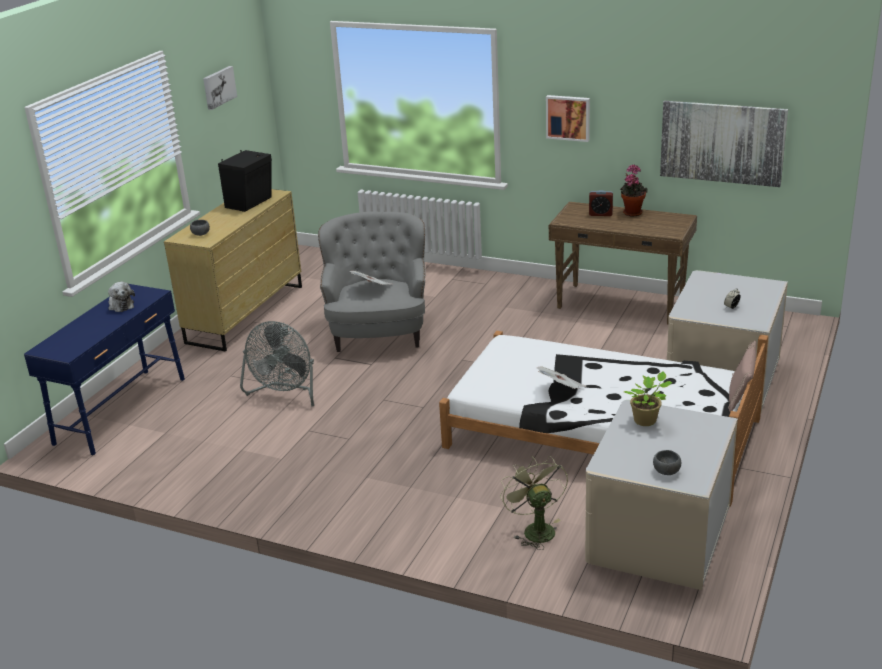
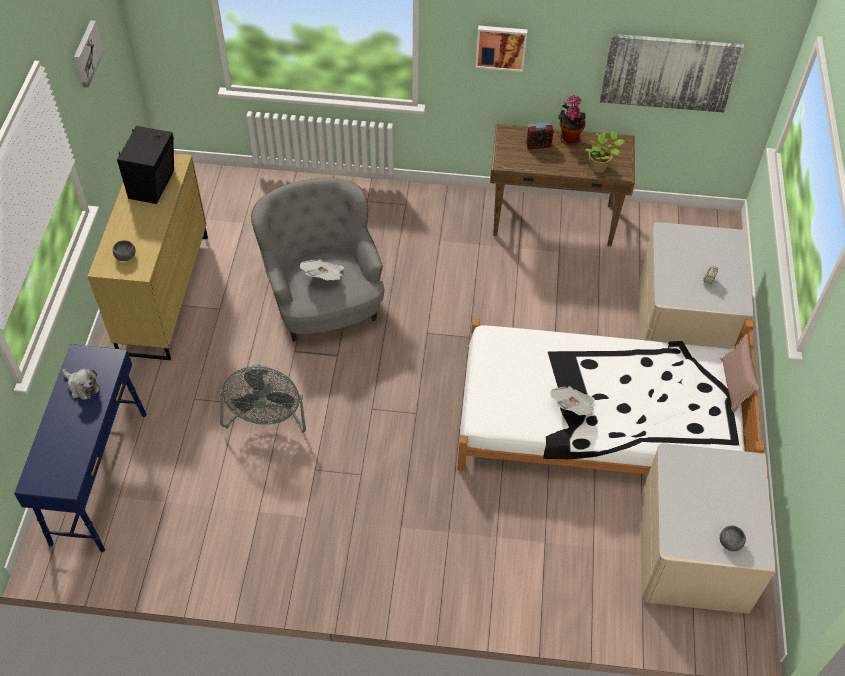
camera: 20 degrees left, 25 degrees up
green fan [500,456,568,550] -> none
potted plant [624,372,672,426] -> potted plant moved to [585,131,625,173]

